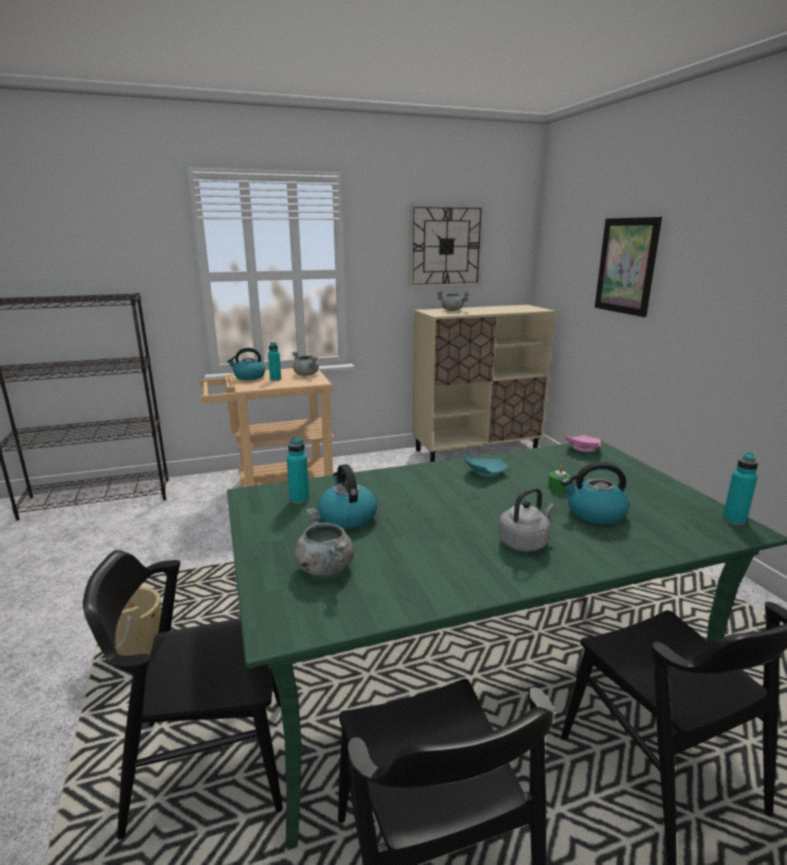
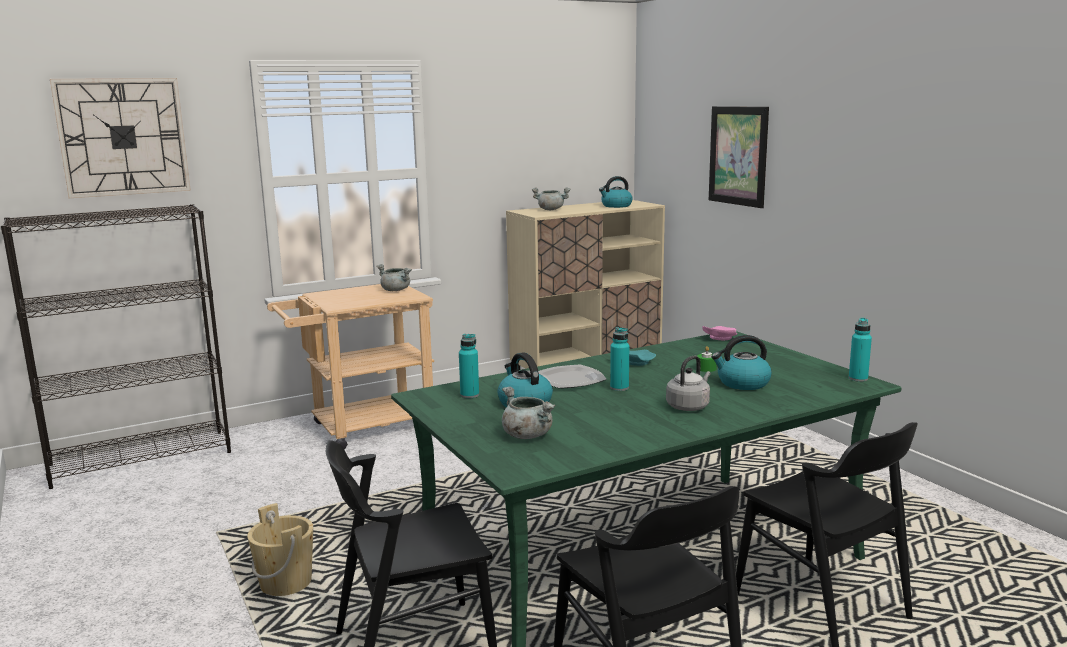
camera: 10 degrees left, 5 degrees down
kettle [227,348,265,380] -> kettle moved to [599,176,633,208]
turquoise bottle [268,342,281,381] -> turquoise bottle moved to [610,327,629,391]
wall clock [409,204,485,288] -> wall clock moved to [50,78,191,198]
none -> plate [538,365,607,388]

